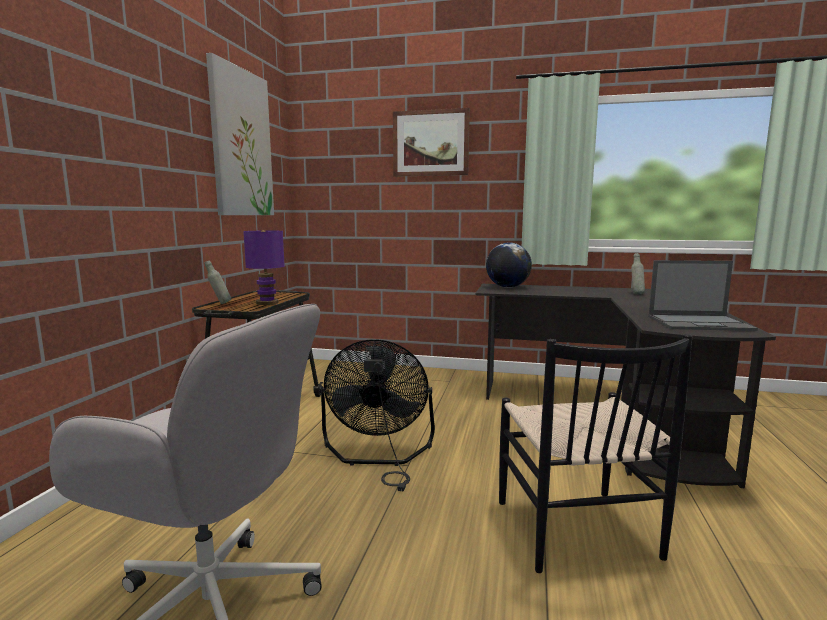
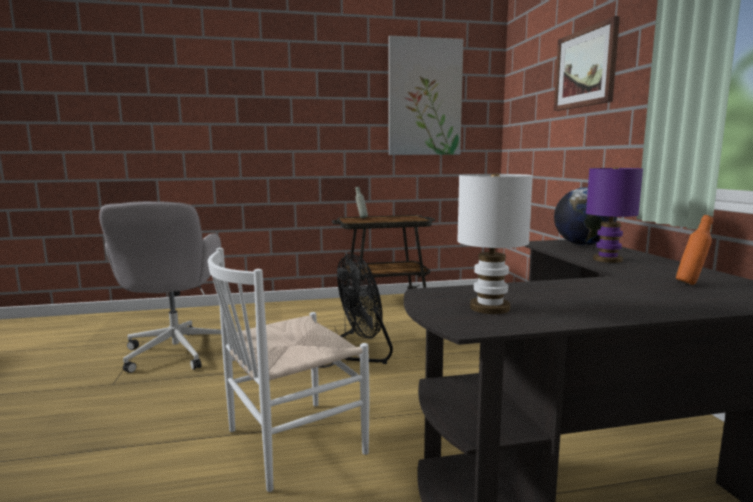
camera: 65 degrees right, 0 degrees up
purple table lamp [243,230,285,305] -> purple table lamp moved to [586,167,643,263]
black chair [499,334,692,573] -> white chair [208,248,369,492]
grey bottle [631,253,645,294] -> orange bottle [676,215,713,285]
laptop [648,260,758,331] -> white table lamp [457,174,533,314]

